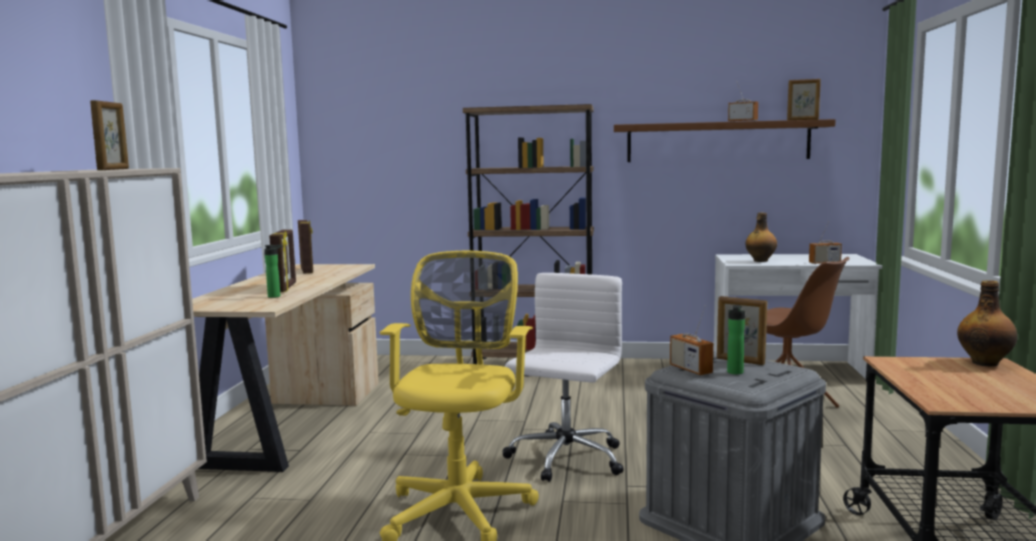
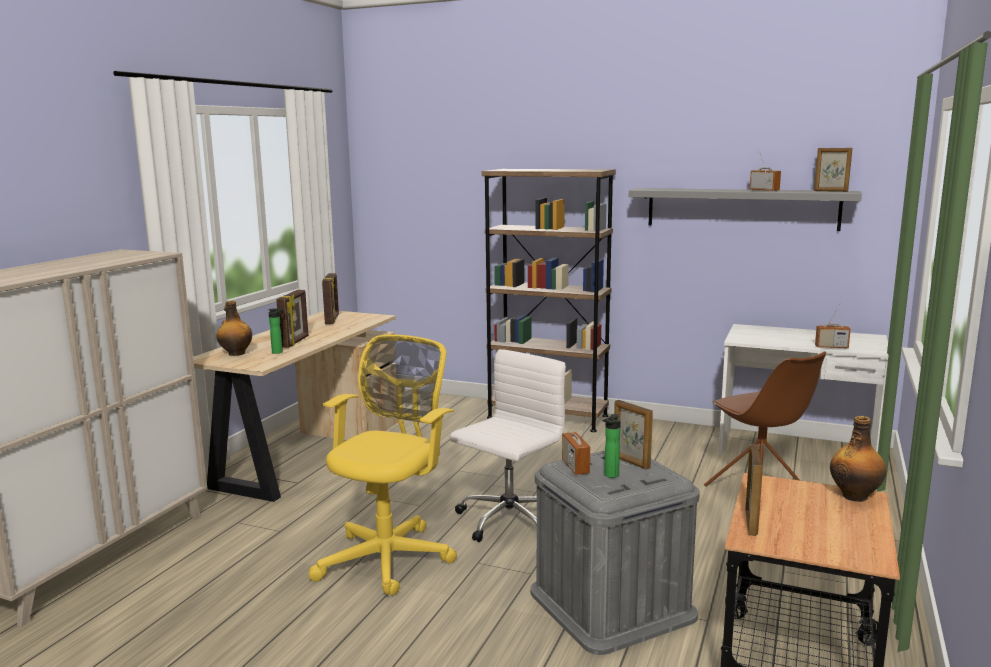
camera: 15 degrees right, 5 degrees up
picture frame [90,100,129,170] -> picture frame moved to [745,444,763,536]
brown shelf [614,119,836,162] -> grey shelf [629,188,862,231]
bottle [745,212,777,262] -> bottle moved to [216,301,252,356]

